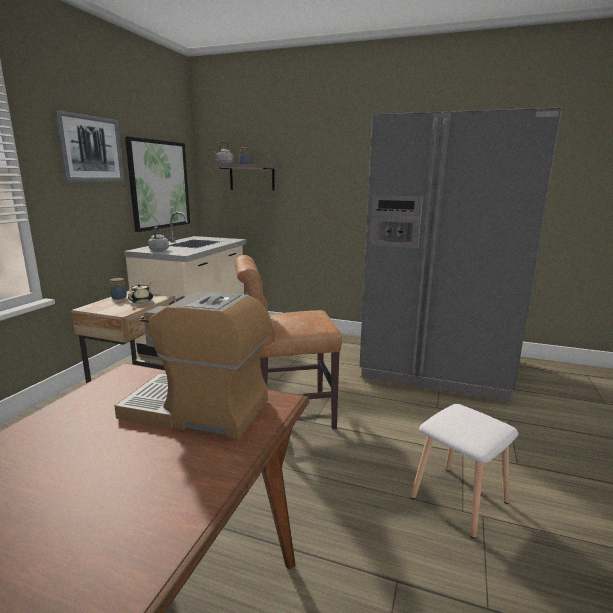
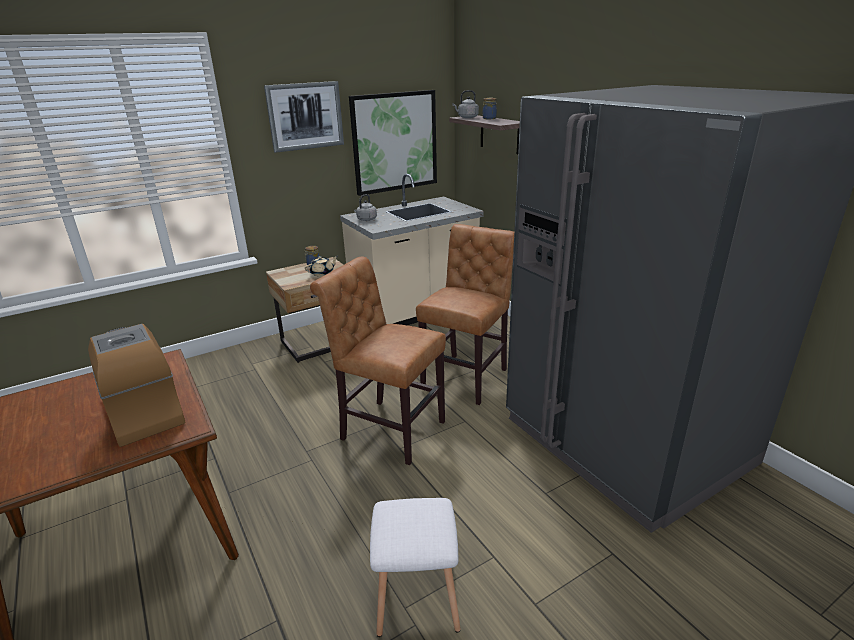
camera: 40 degrees right, 10 degrees up
none -> brown chair [416,224,514,405]

